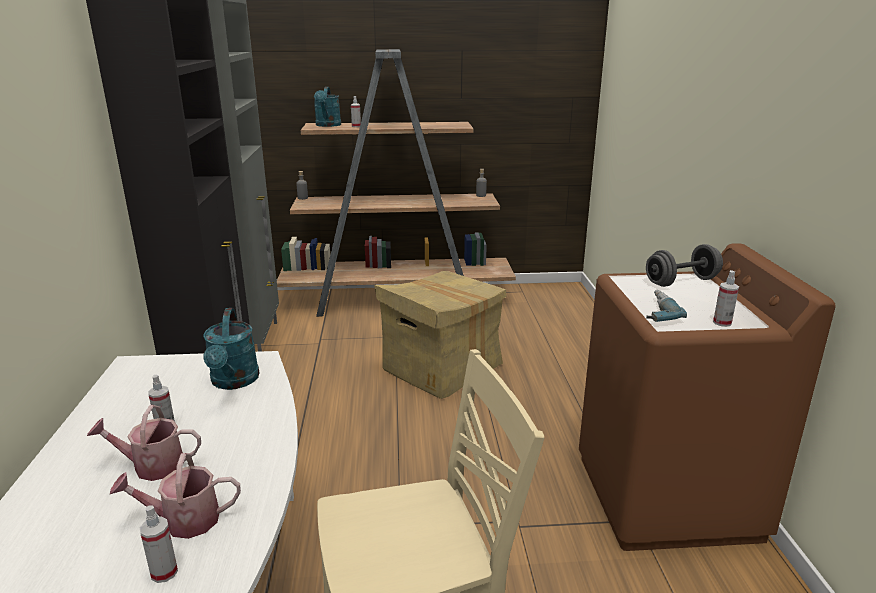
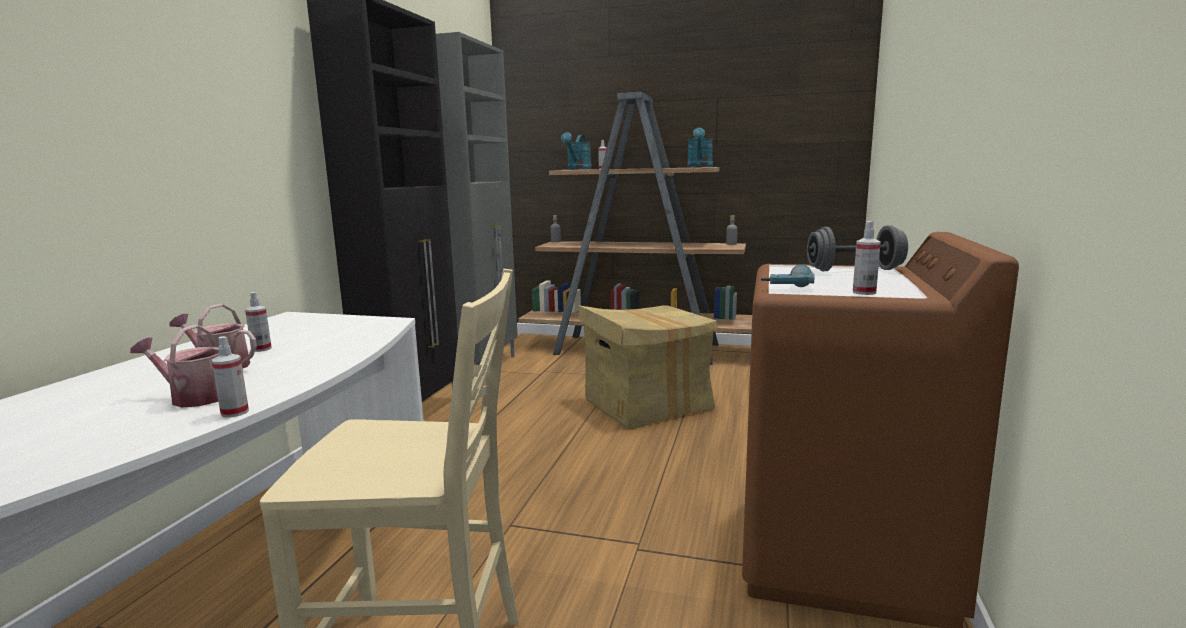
camera: 20 degrees right, 10 degrees down
spray bottle [140,505,178,583] -> spray bottle moved to [212,336,249,418]
turquoise watering can [203,308,259,390] -> turquoise watering can moved to [687,128,713,167]

